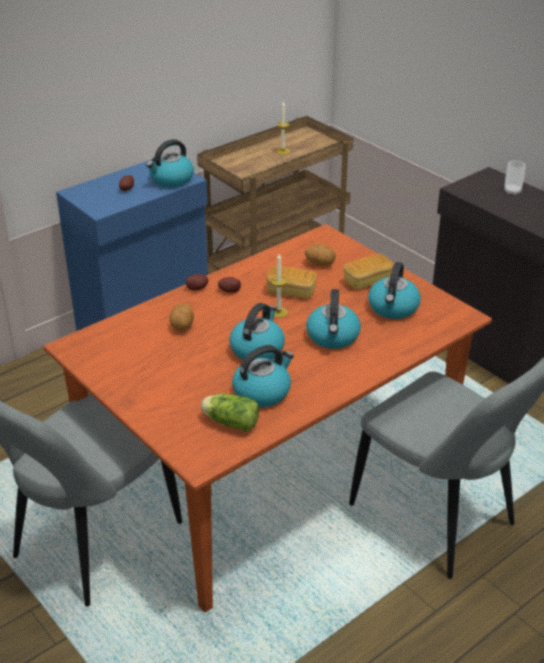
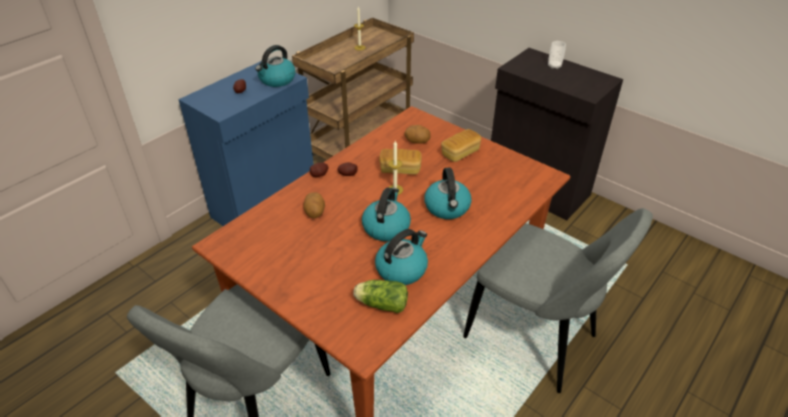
camera: 10 degrees left, 5 degrees up
kettle [368,262,421,319] -> none

